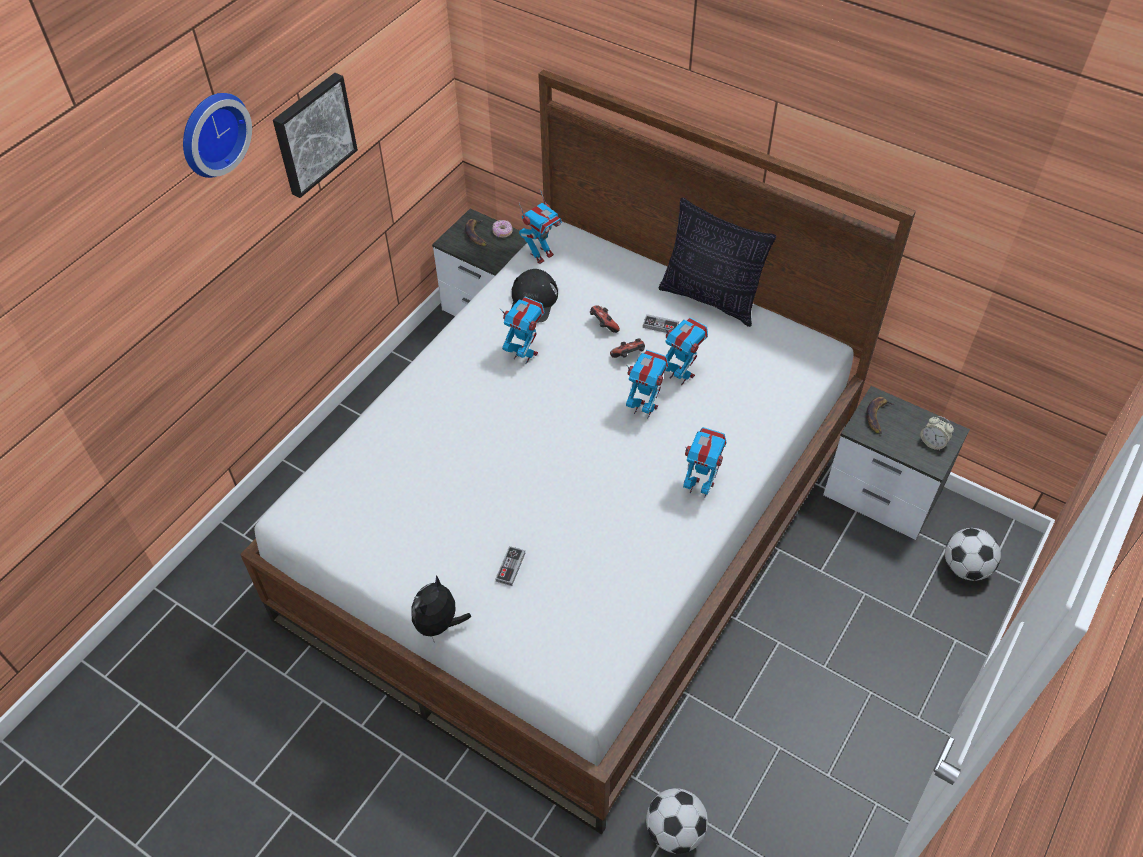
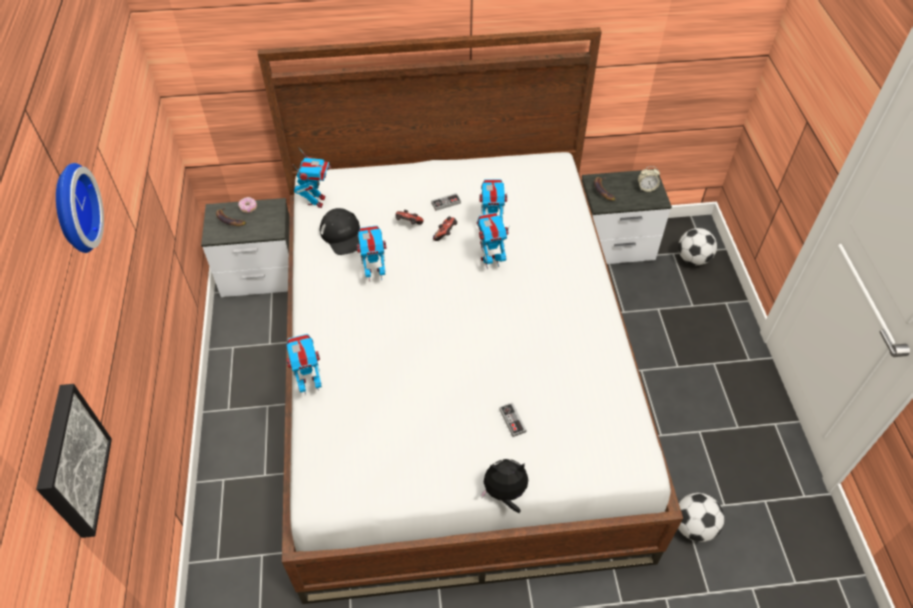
camera: 40 degrees left, 0 degrees up
picture [273,73,358,198] -> picture moved to [36,384,112,538]
plush toy [411,575,471,643] -> plush toy turned 105 degrees clockwise [481,459,528,513]
pillow [659,198,776,327] -> none
toy robot [683,427,727,498] -> toy robot moved to [286,334,322,394]

